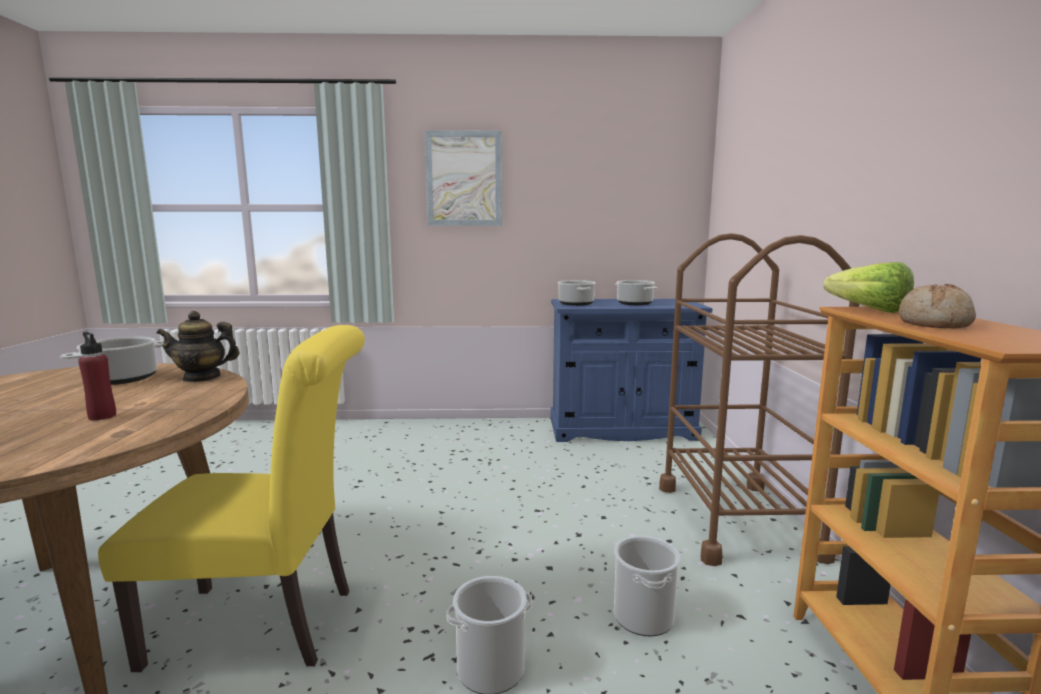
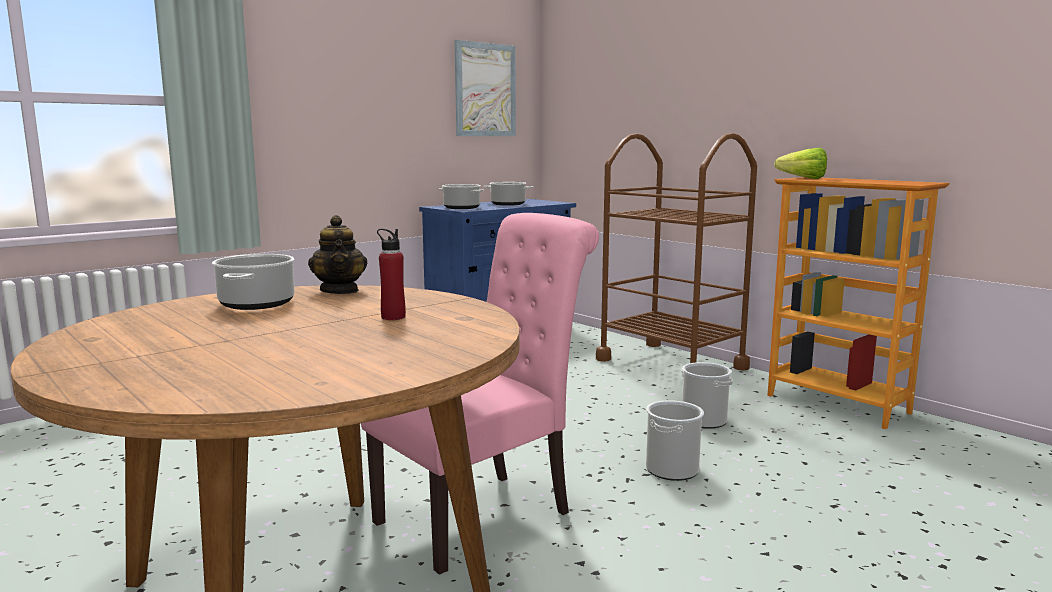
camera: 40 degrees left, 0 degrees up
yellow chair [98,325,365,672] -> pink chair [361,213,599,575]
teapot [157,311,240,382] -> teapot turned 60 degrees counterclockwise [308,215,367,294]
picture [425,130,502,226] -> picture moved to [455,40,516,136]
bread [899,284,976,328] -> none

